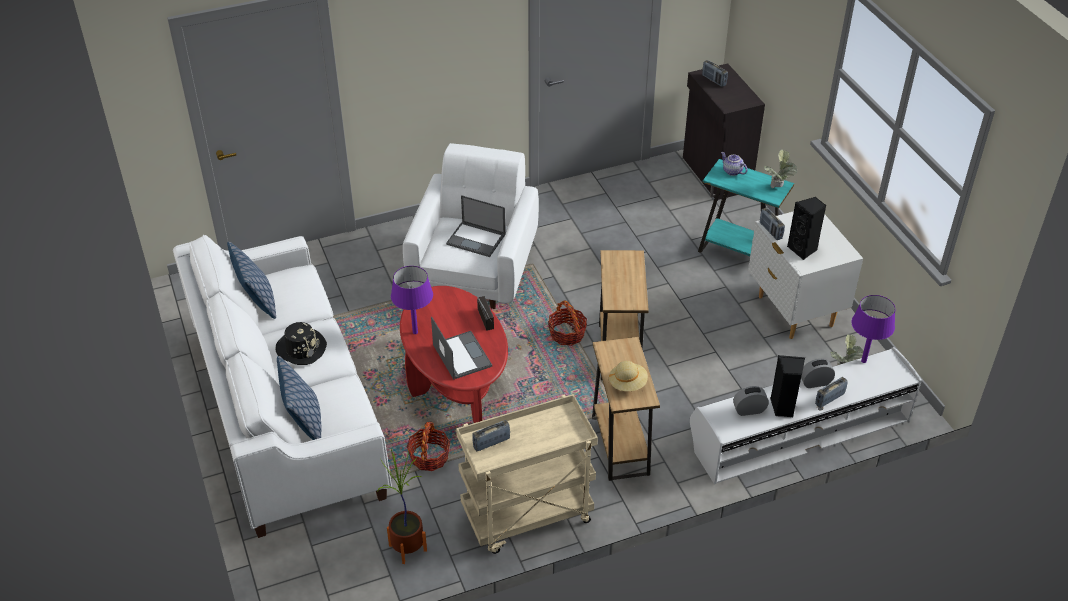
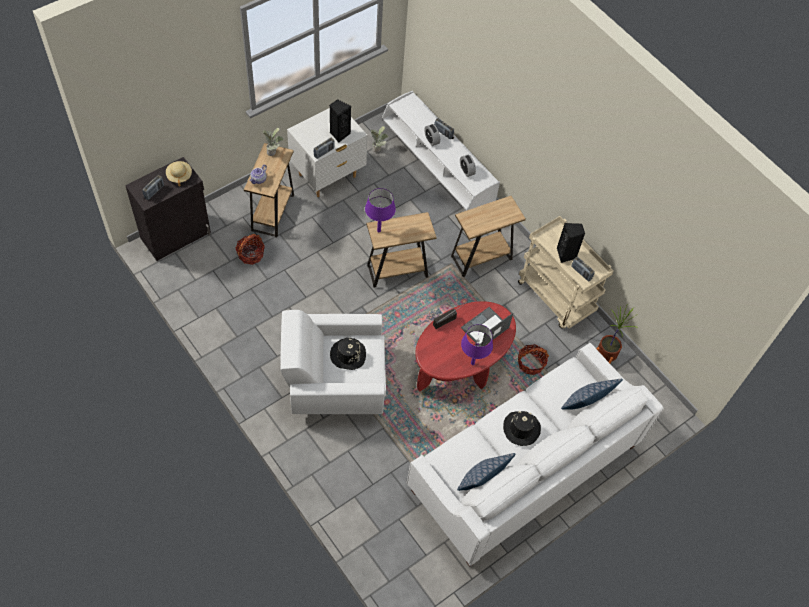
camera: 110 degrees left, 15 degrees up
laptop [446,195,505,257] -> black hat [330,338,366,370]
basket [548,300,587,346] -> basket moved to [235,234,265,265]
beige hat [608,361,648,391] -> beige hat moved to [166,161,192,186]
turquoise side table [698,159,794,256] -> brown side table [244,143,294,237]
black speaker [770,355,805,417] -> black speaker moved to [557,223,585,263]
purple table lamp [851,295,895,363] -> purple table lamp moved to [365,188,396,232]

